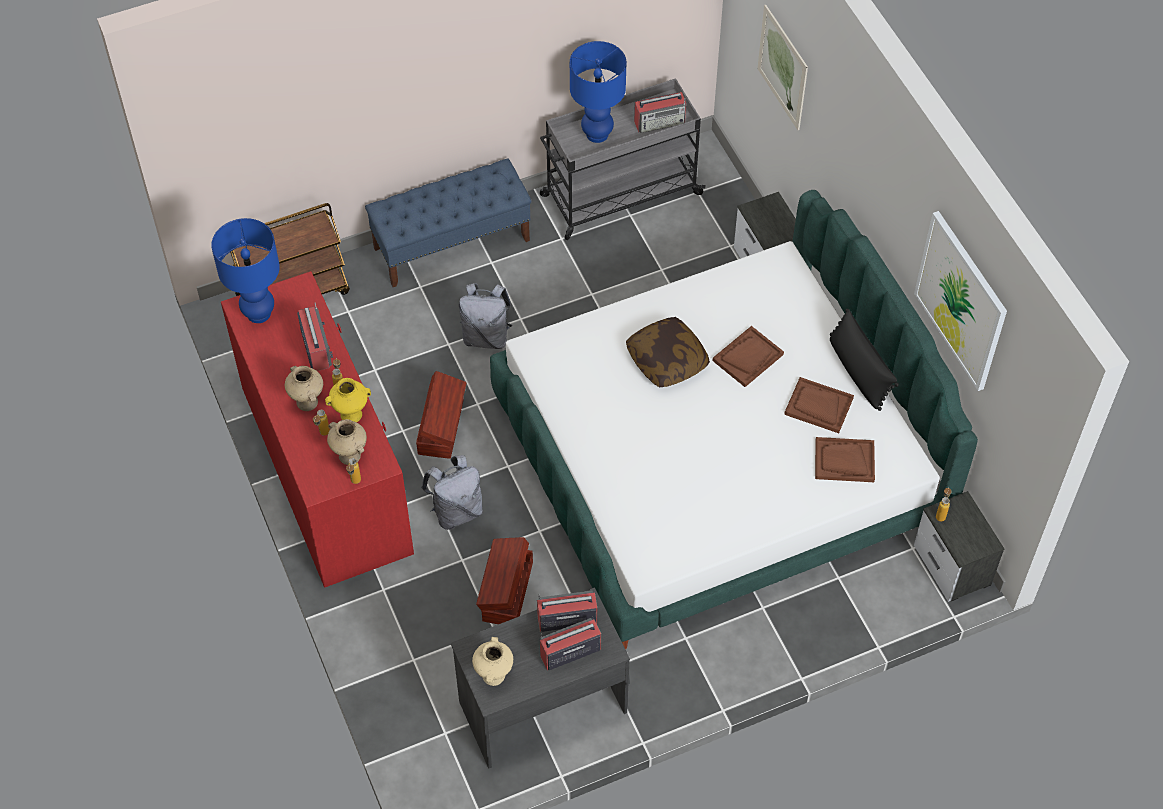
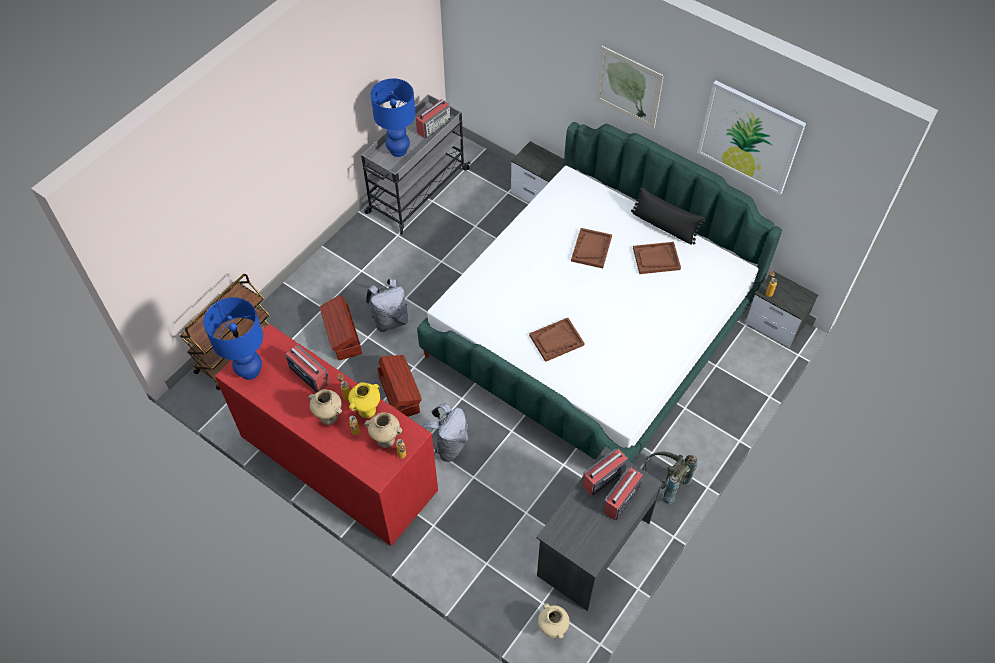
camera: 30 degrees left, 0 degrees up
blue bench [365,158,531,287] -> none
beige vase [472,637,513,686] -> beige vase moved to [538,603,569,639]
brown storage box [476,537,533,624] -> brown storage box moved to [319,295,362,361]
pillow [626,317,710,387] -> none
picture [757,5,808,130] -> picture moved to [596,46,664,129]
brown tray [815,437,875,482] -> brown tray moved to [529,318,585,362]
none -> grey backpack [644,452,697,504]

